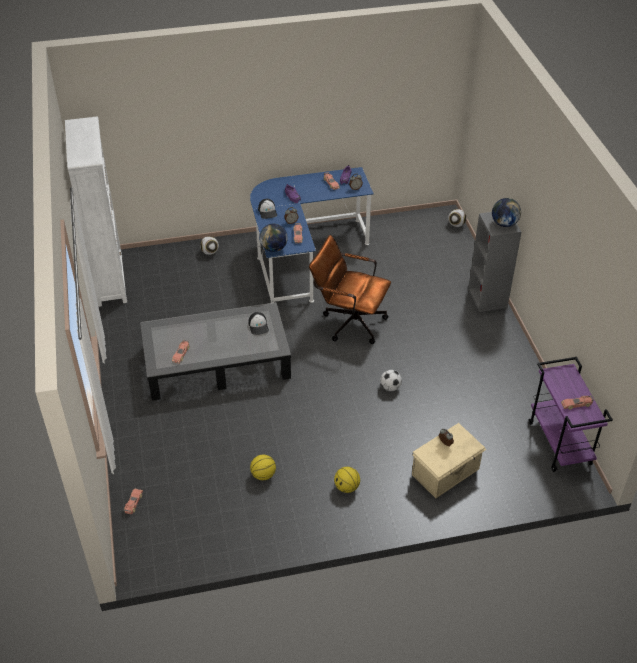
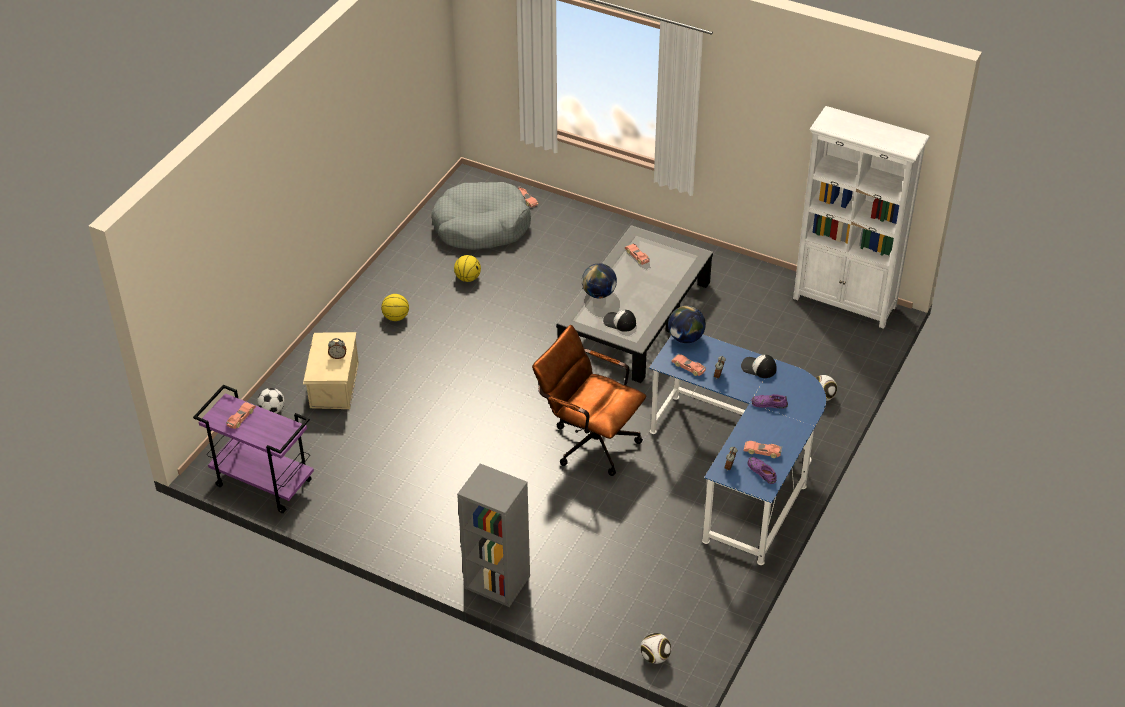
camera: 130 degrees right, 0 degrees up
brown office chair [309,235,391,344] -> brown office chair turned 120 degrees counterclockwise [532,325,646,476]
football [380,370,402,391] -> football moved to [258,388,284,413]
globe [492,198,521,227] -> globe moved to [582,263,617,298]
none -> grey dog bed [431,182,531,250]

